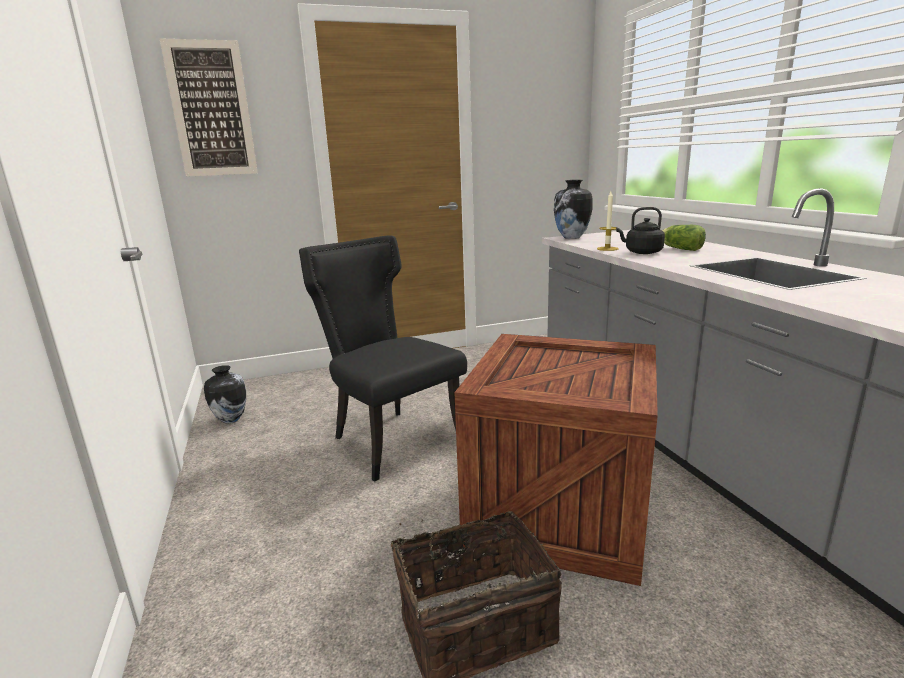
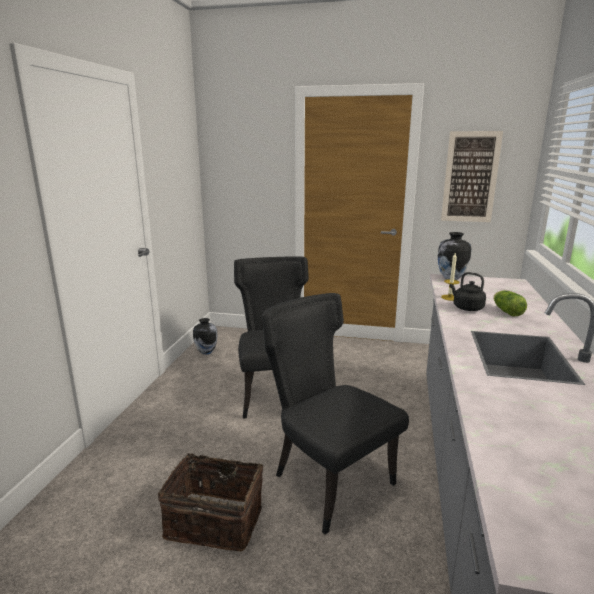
camera: 30 degrees right, 0 degrees up
picture [160,39,258,177] -> picture moved to [441,131,503,222]
crate [454,334,658,586] -> black chair [262,293,409,535]

